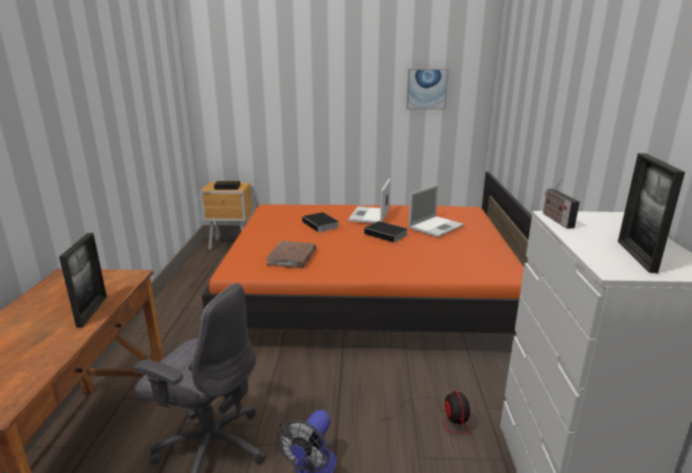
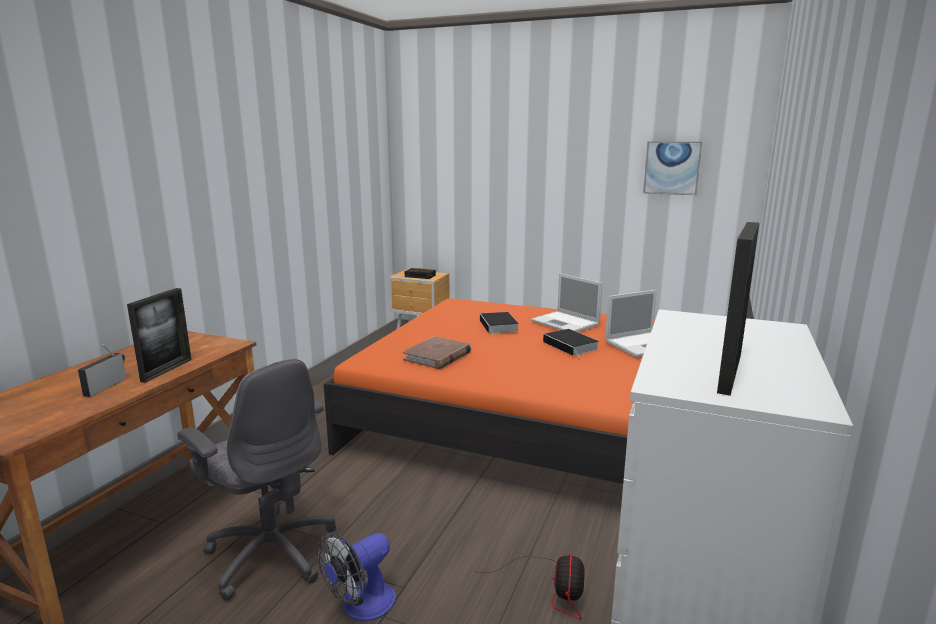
camera: 20 degrees right, 5 degrees down
laptop [348,179,390,223] -> laptop turned 75 degrees counterclockwise [531,273,603,332]
radio [543,179,580,229] -> radio moved to [78,344,126,397]

